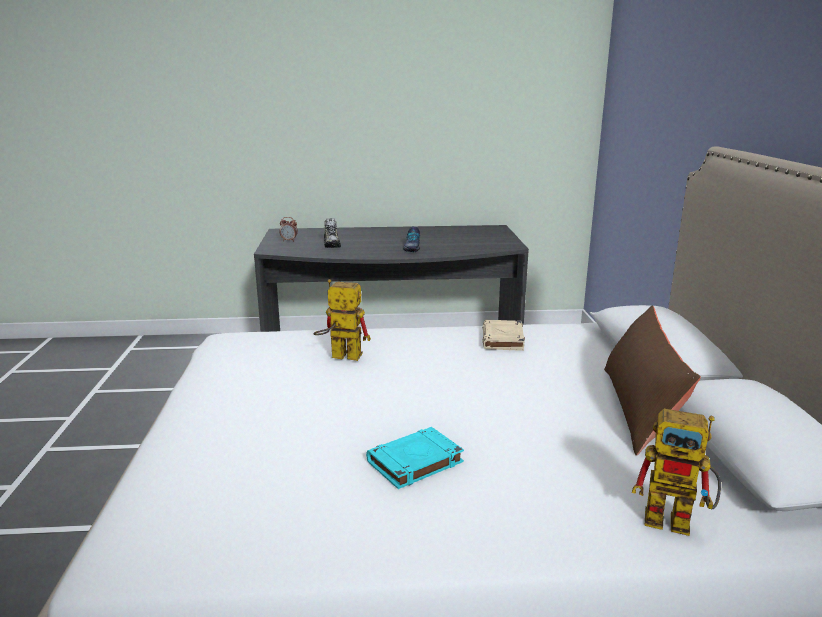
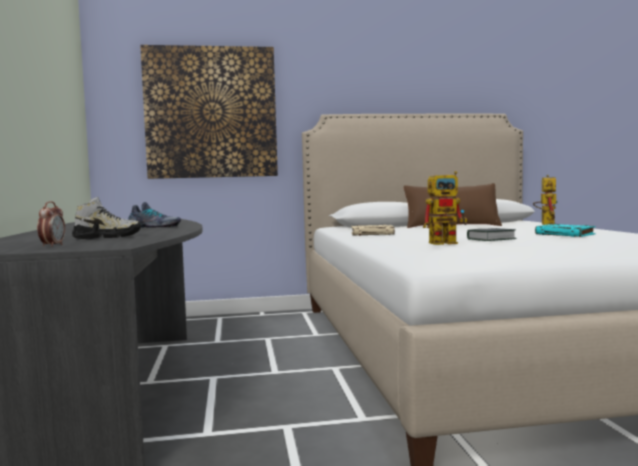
camera: 95 degrees left, 15 degrees down
toy robot [314,279,371,361] -> toy robot turned 105 degrees counterclockwise [423,171,467,245]
none -> picture [140,45,278,179]
none -> book [467,228,517,241]

